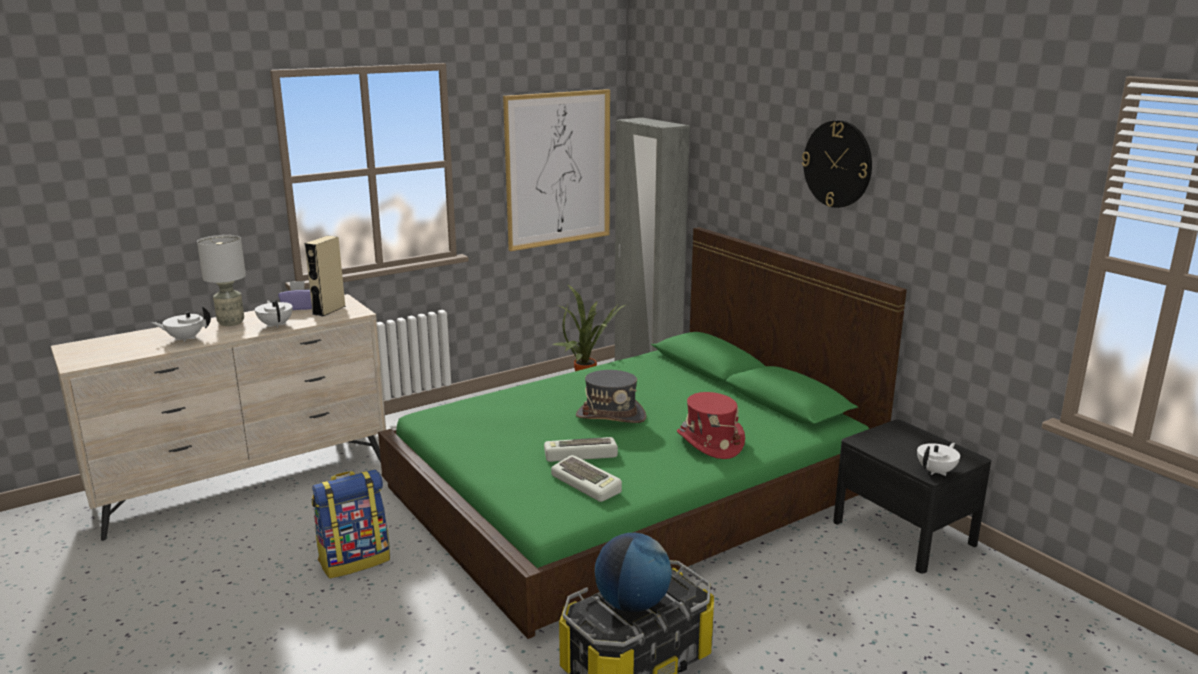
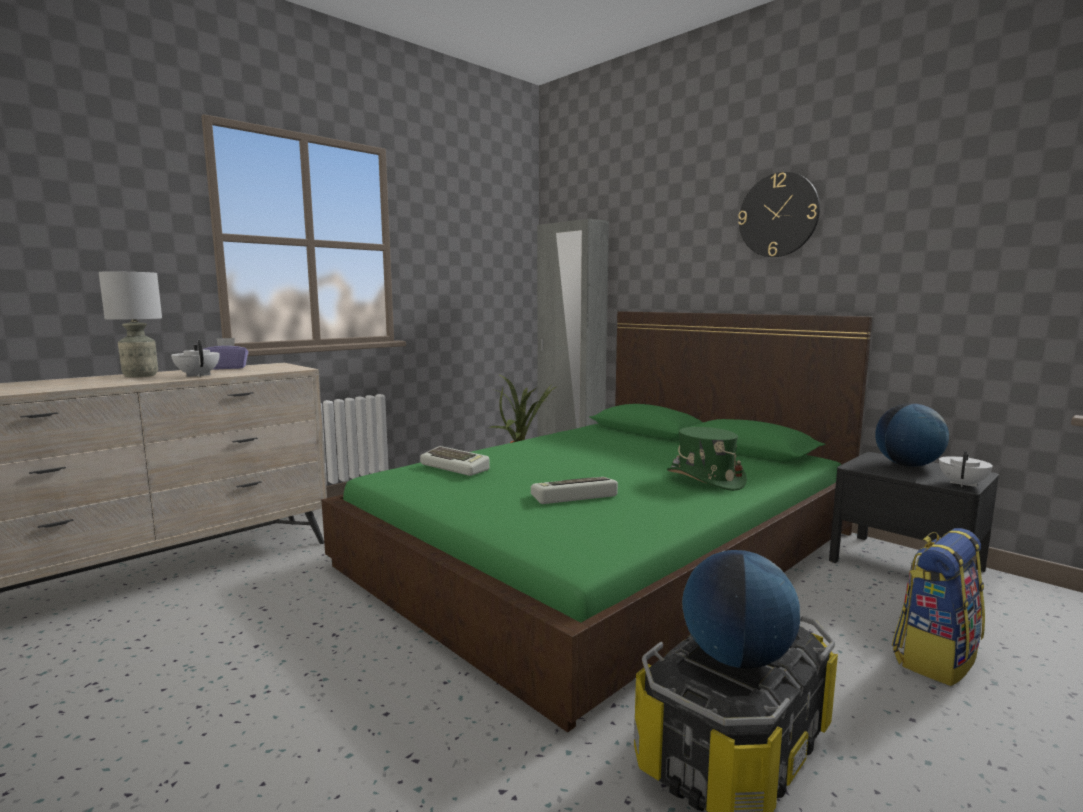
camera: 10 degrees left, 10 degrees down
white teapot [151,306,211,342] -> none
beige speaker [305,235,346,316] -> none
backpack [312,469,390,579] -> backpack moved to [892,528,985,686]
picture [503,89,610,251] -> none
keyboard [551,455,622,502] -> keyboard moved to [420,446,490,476]
grey hat [576,370,646,423] -> none
red hat [677,392,745,459] -> green hat [667,427,747,491]
none -> globe [875,403,949,467]

